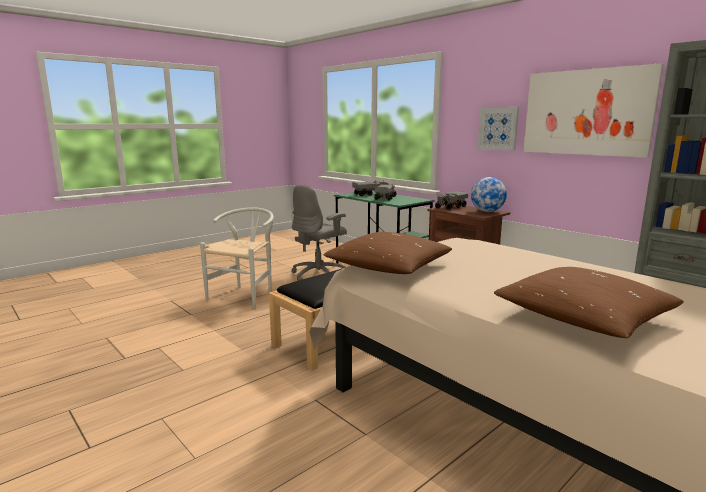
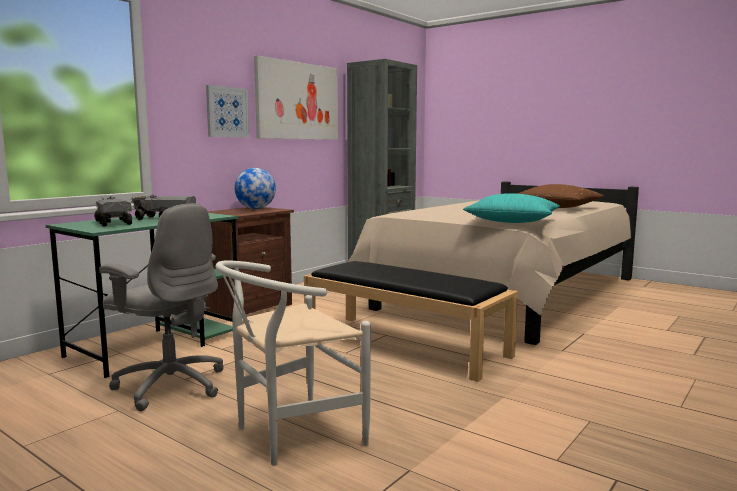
camera: 100 degrees left, 5 degrees down
white chair [200,208,274,309] -> white chair turned 45 degrees counterclockwise [215,260,371,466]
brown pillow [324,232,452,274] -> turquoise pillow [463,193,560,223]
toy truck [435,191,468,210] -> none

